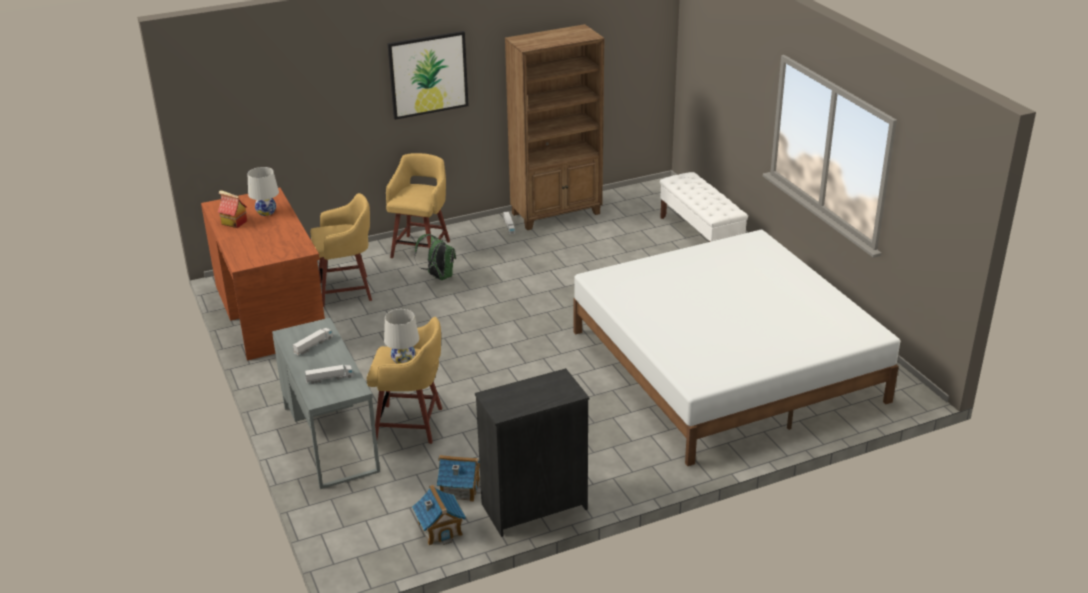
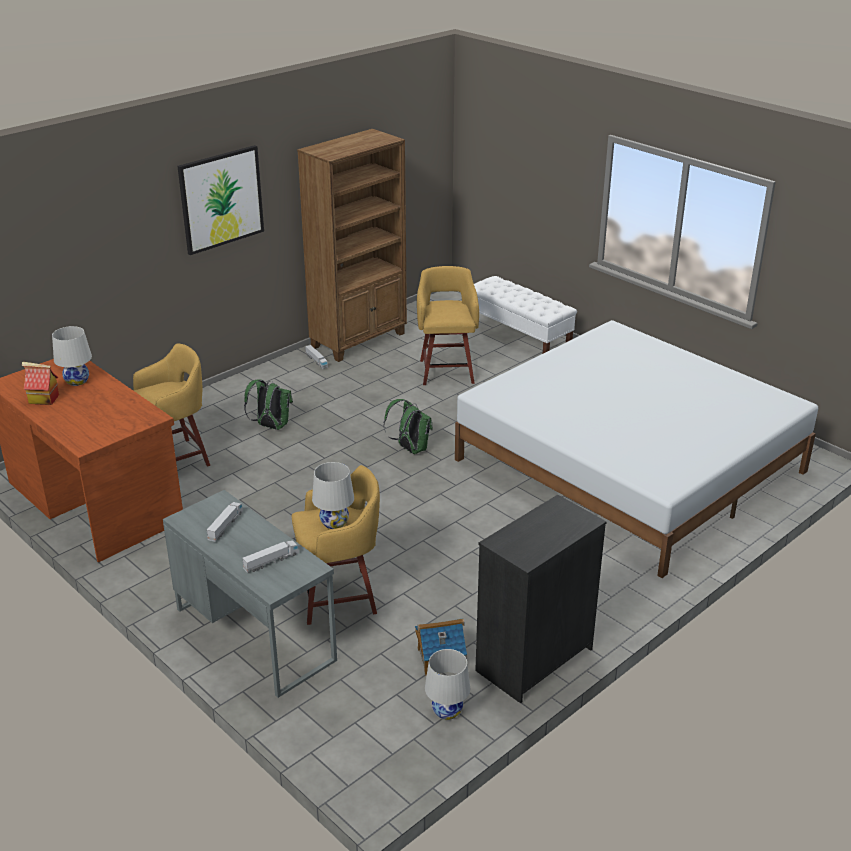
camera: 20 degrees left, 0 degrees up
yellow stool [386,153,450,258] -> yellow stool moved to [417,266,479,385]
toy house [412,485,466,545] -> white table lamp [425,649,470,720]
none -> green backpack [384,399,433,454]

